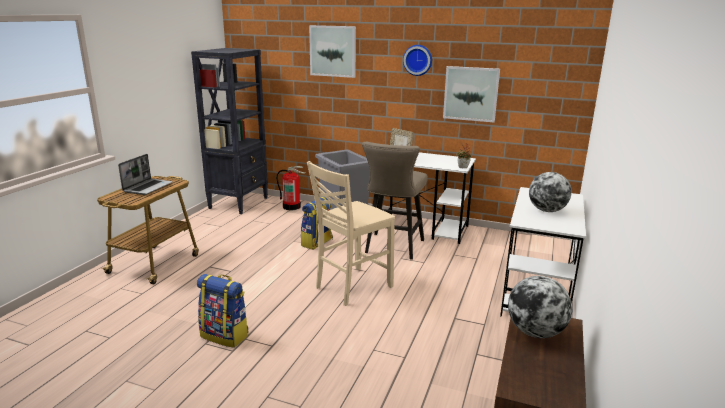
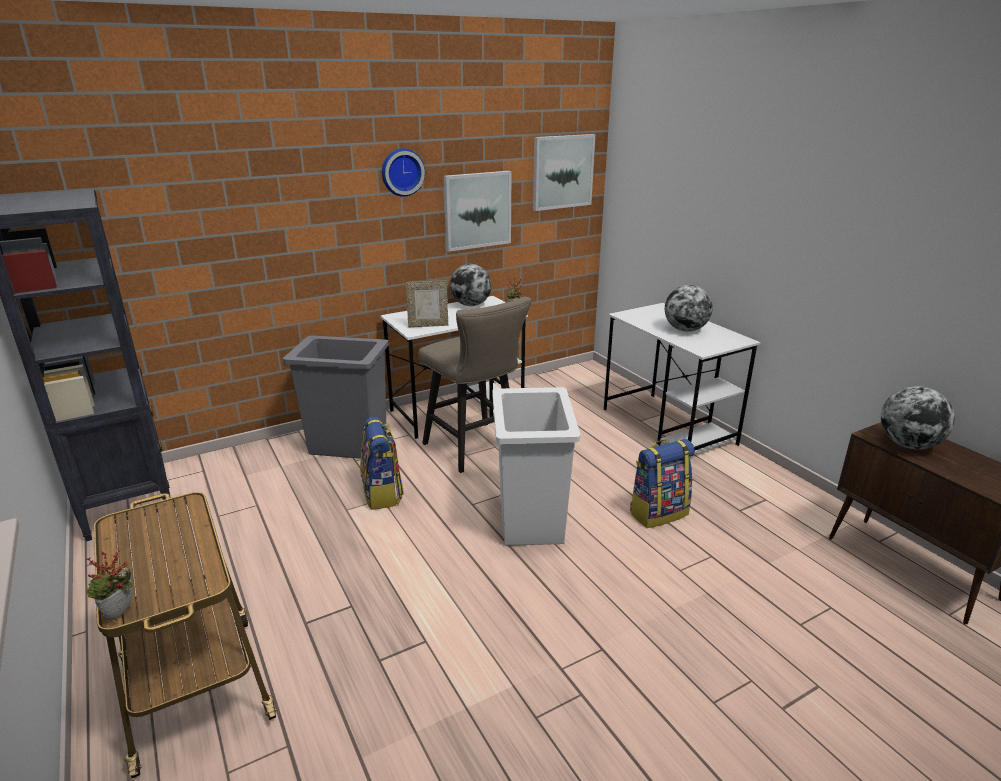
camera: 50 degrees left, 5 degrees up
laptop [118,154,173,195] -> none
backpack [197,274,249,348] -> backpack moved to [630,439,695,528]
fire extinguisher [276,166,305,210] -> none
beige chair [307,161,395,306] -> white trash can [492,387,580,546]
picture [309,25,356,78] -> picture moved to [533,134,595,211]
none -> potted plant [86,550,133,621]
none -> globe [450,264,492,306]

